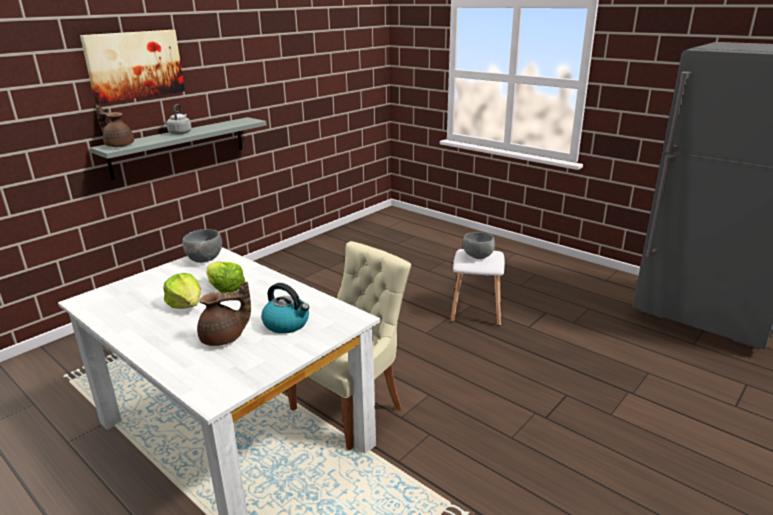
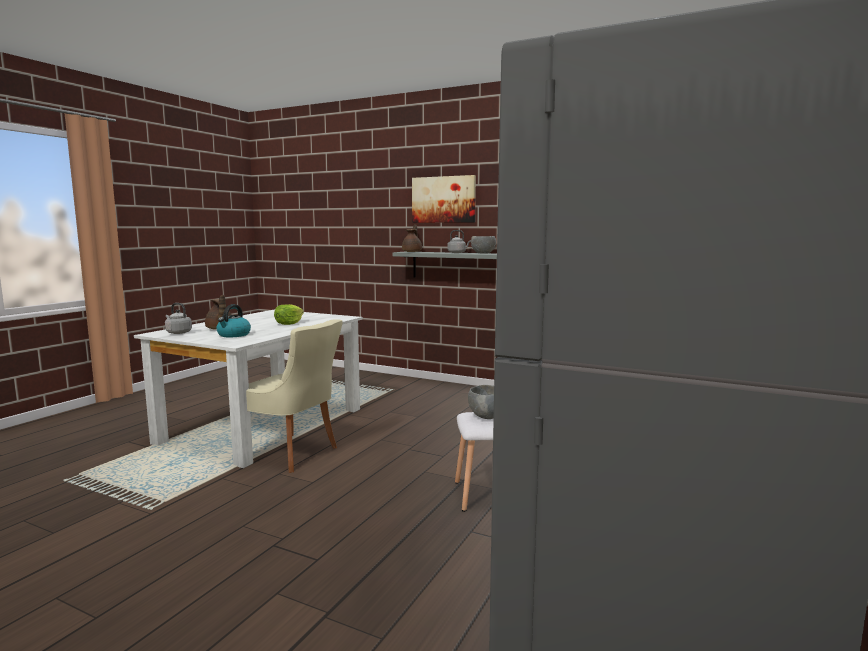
camera: 75 degrees right, 15 degrees down
lettuce [163,273,201,309] -> none
grey bowl [182,229,222,263] -> grey bowl moved to [471,236,496,254]
none -> grey kettle [165,303,192,334]

